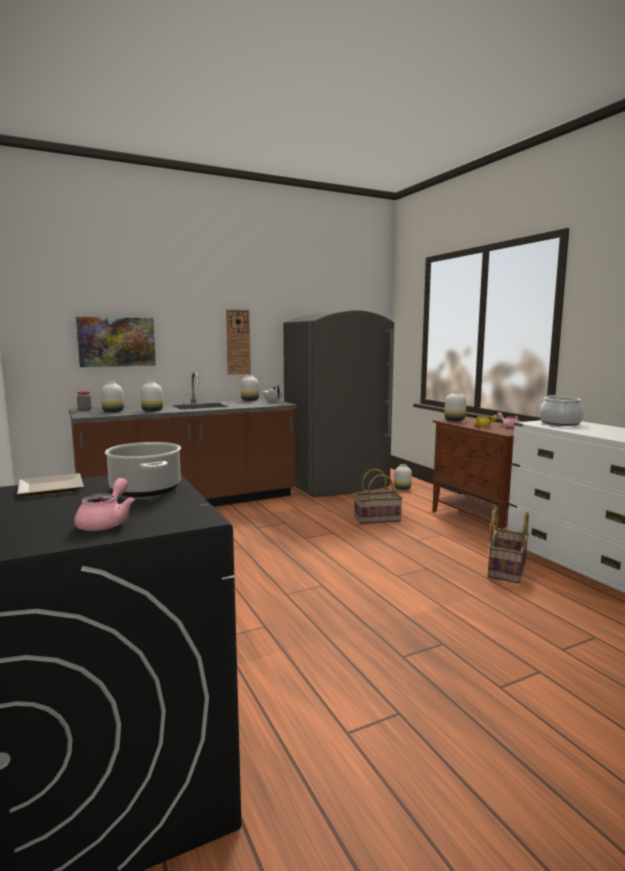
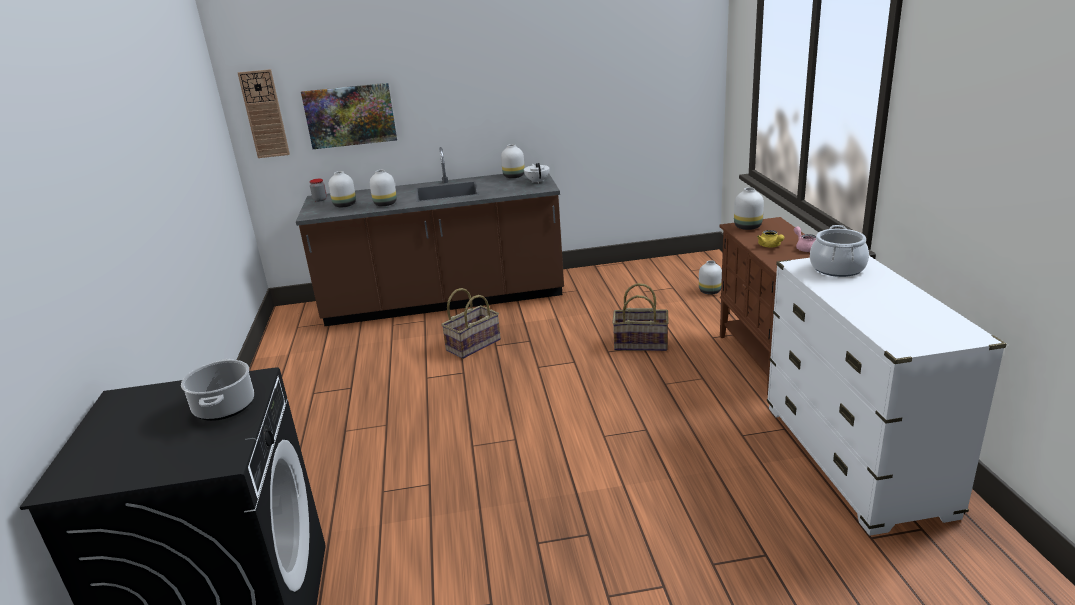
camera: 20 degrees right, 15 degrees up
plate [17,473,84,496] -> none
pink teapot [74,478,135,531] -> none
wall clock [226,309,251,375] -> wall clock moved to [238,69,290,158]
grey fridge [283,310,394,497] -> none
basket [488,507,529,584] -> basket moved to [441,288,501,359]

